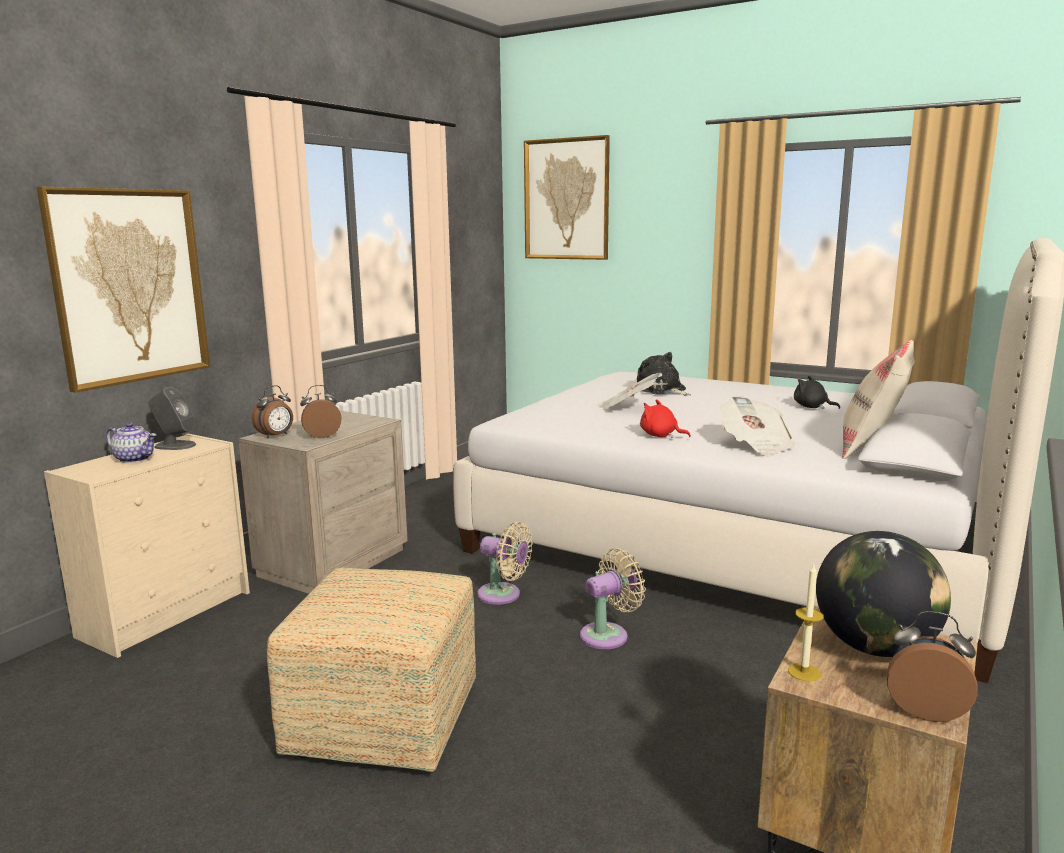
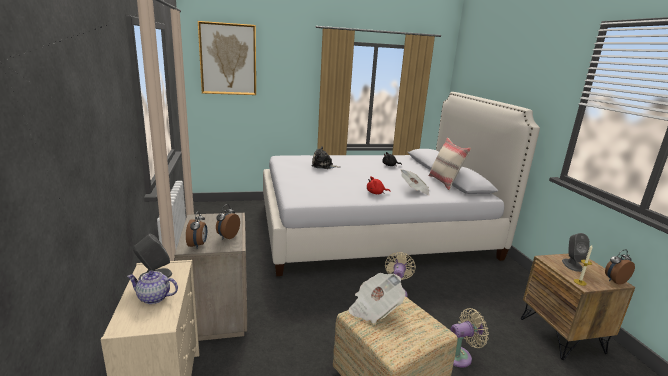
camera: 45 degrees left, 5 degrees up
picture [37,187,210,393] -> none
teapot [106,422,156,463] -> teapot turned 150 degrees counterclockwise [127,271,178,304]
beige fan [477,522,533,605] -> beige fan moved to [451,308,489,368]
newspaper [598,373,662,409] -> newspaper moved to [348,273,406,324]
globe [816,531,951,657] -> grey speaker [562,233,590,272]

